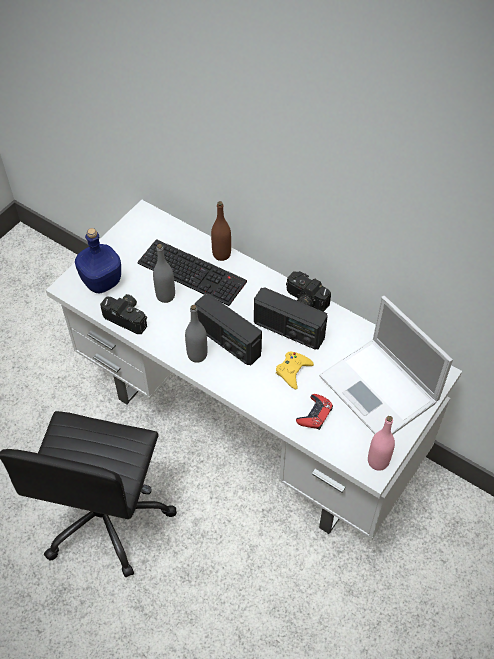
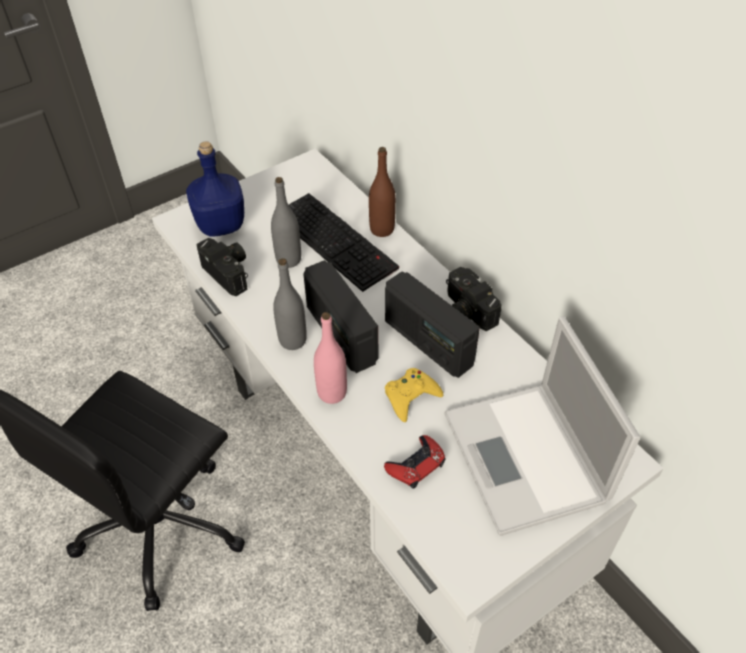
camera: 20 degrees right, 5 degrees down
pink bottle [368,416,395,471] -> pink bottle moved to [314,312,347,404]

